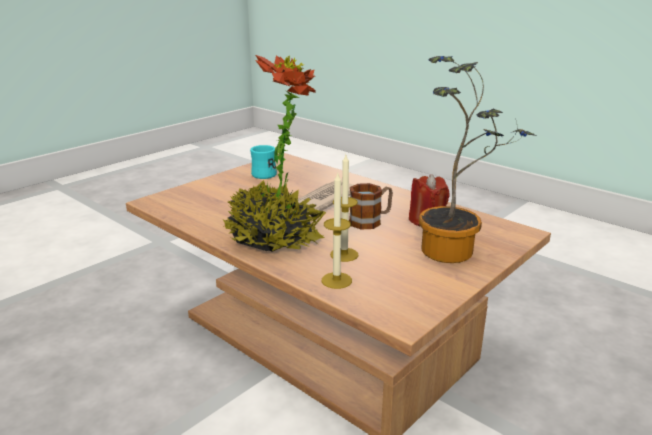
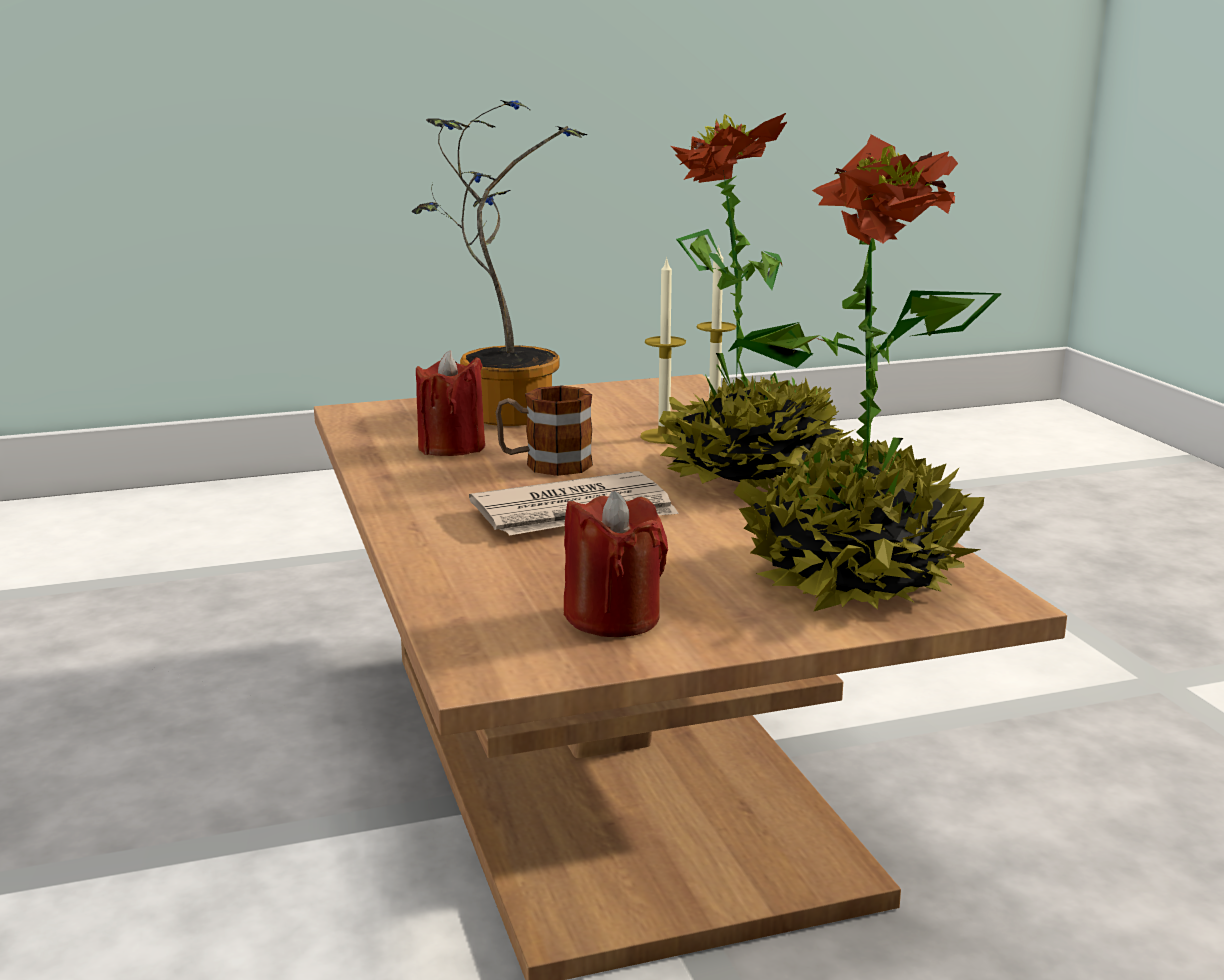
camera: 150 degrees left, 5 degrees down
turquoise mug [250,145,277,179] -> red candle [564,491,668,637]
none -> potted plant [728,135,1002,612]

